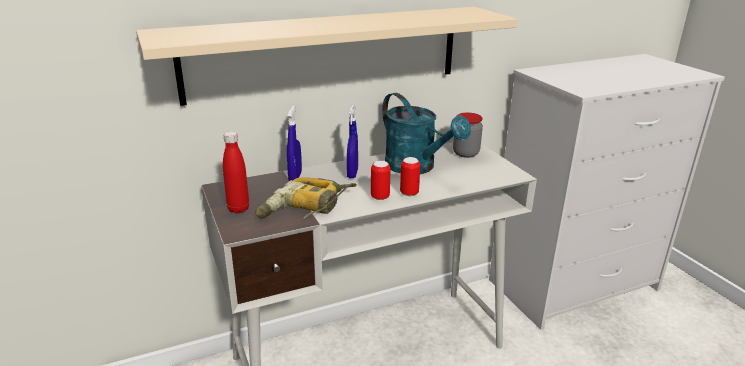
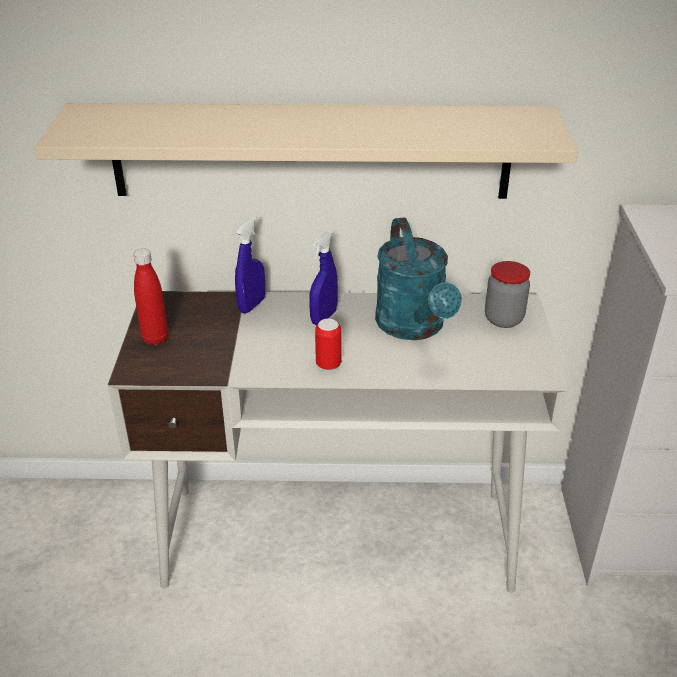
camera: 25 degrees right, 10 degrees up
power drill [255,177,356,219] -> none
can [400,157,420,196] -> none

